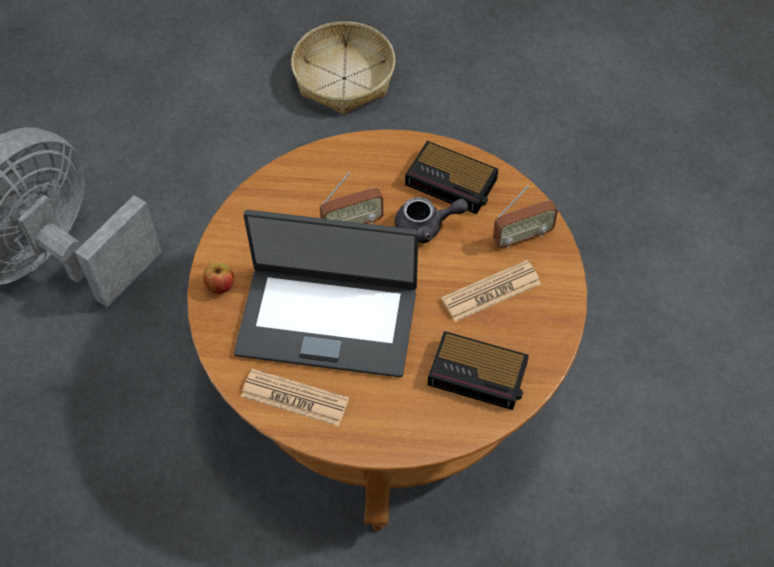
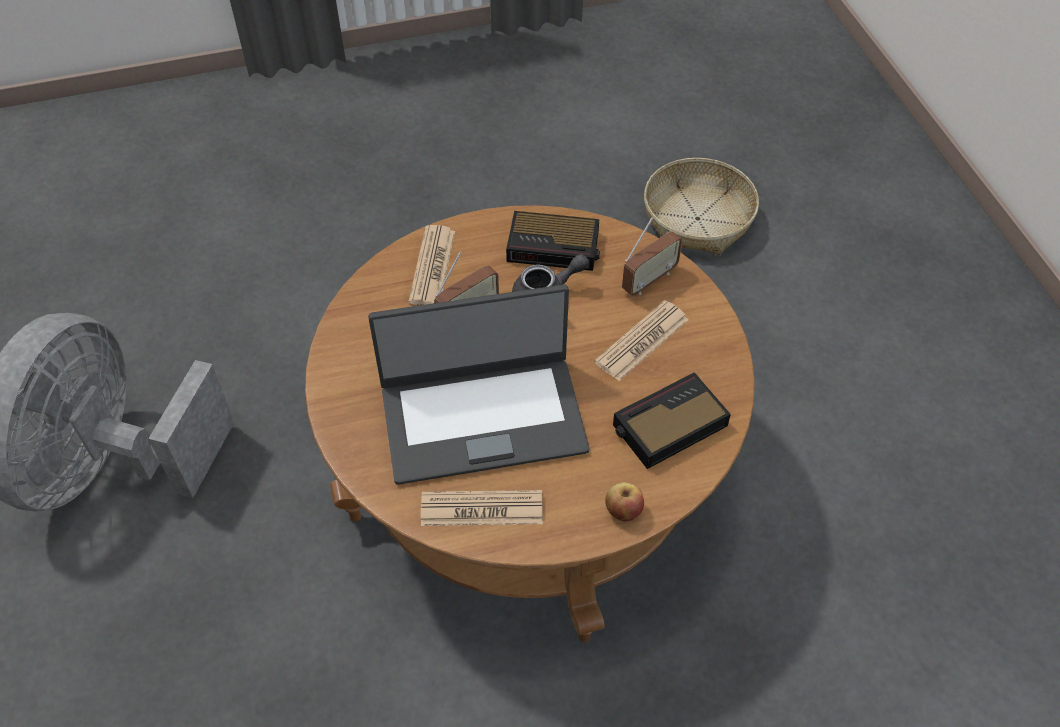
camera: 20 degrees left, 5 degrees down
apple [203,263,234,294] -> apple moved to [605,482,644,521]
basket [291,21,396,114] -> basket moved to [644,158,759,255]
alarm clock [428,331,529,410] -> alarm clock turned 150 degrees clockwise [613,372,731,469]
none -> newspaper [409,225,455,305]

